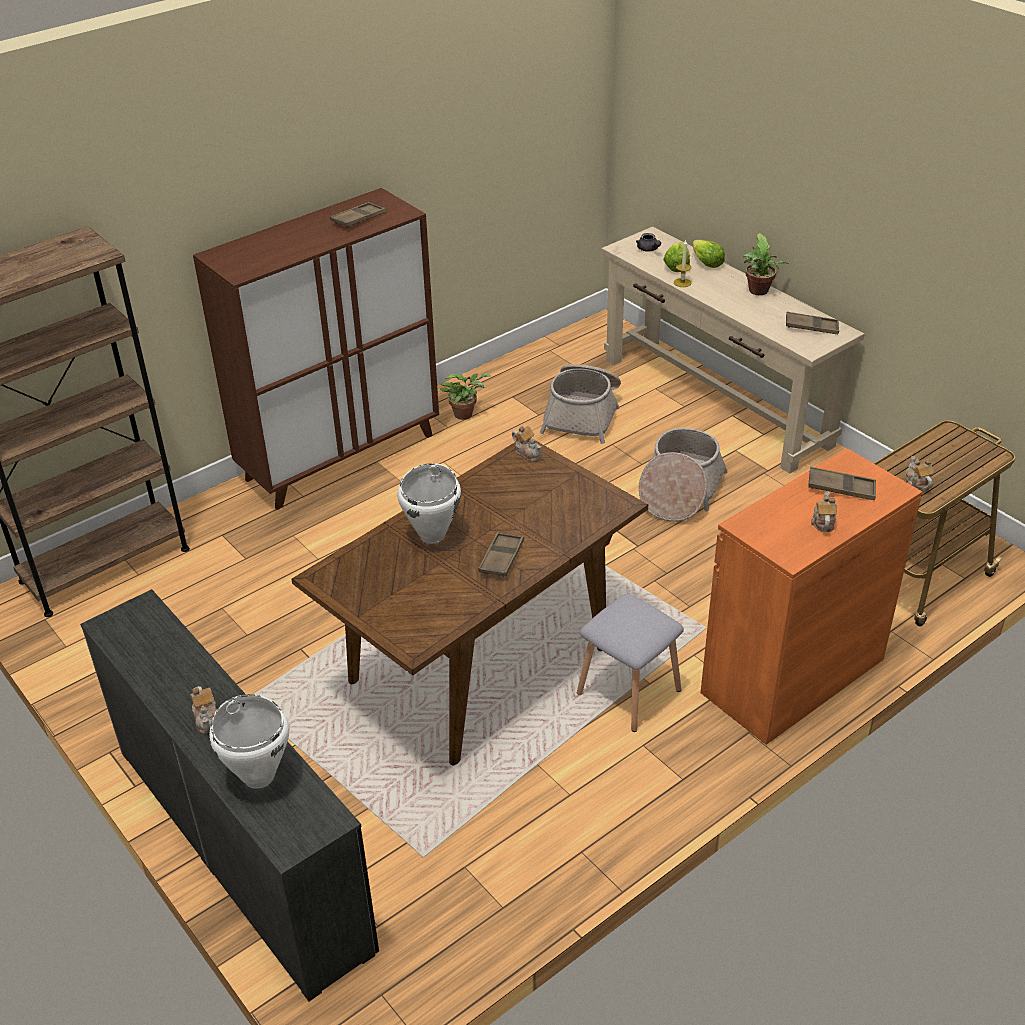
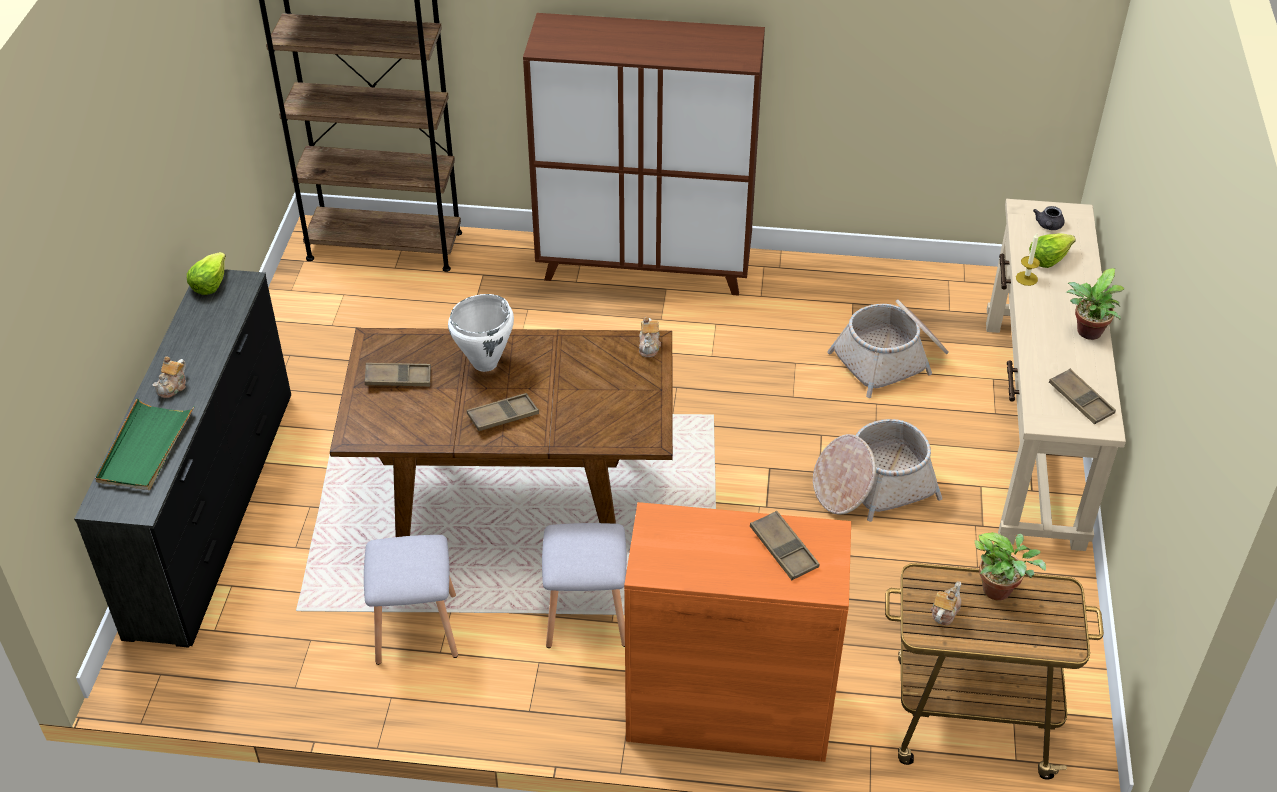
camera: 45 degrees right, 5 degrees up
white cooking pot [209,694,289,789] -> green tray [95,398,195,490]
brown tray [330,202,386,228] -> brown tray moved to [365,363,431,387]
potted plant [440,373,491,420] -> potted plant moved to [975,532,1046,601]
lettuce [692,240,725,268] -> lettuce moved to [187,252,226,295]
teapot [811,491,837,532] -> none
none -> grey stool [364,535,458,665]

